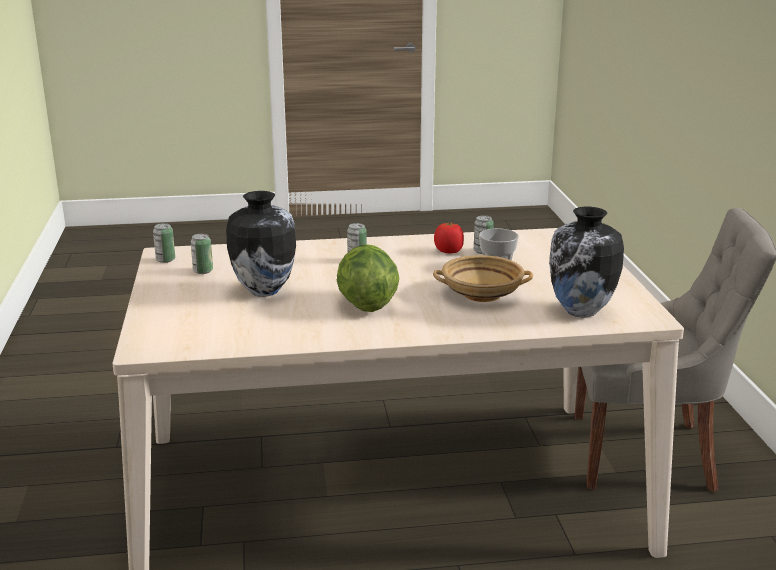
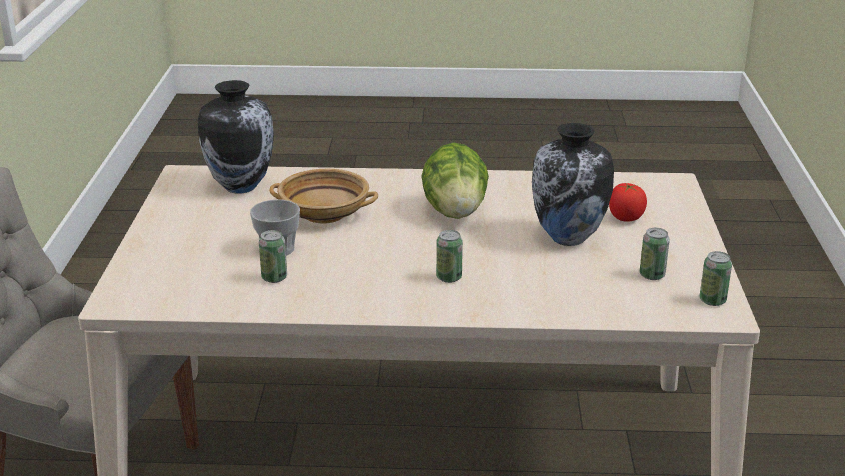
camera: 170 degrees left, 5 degrees up
tomato [434,222,464,254] -> tomato moved to [609,183,647,222]

